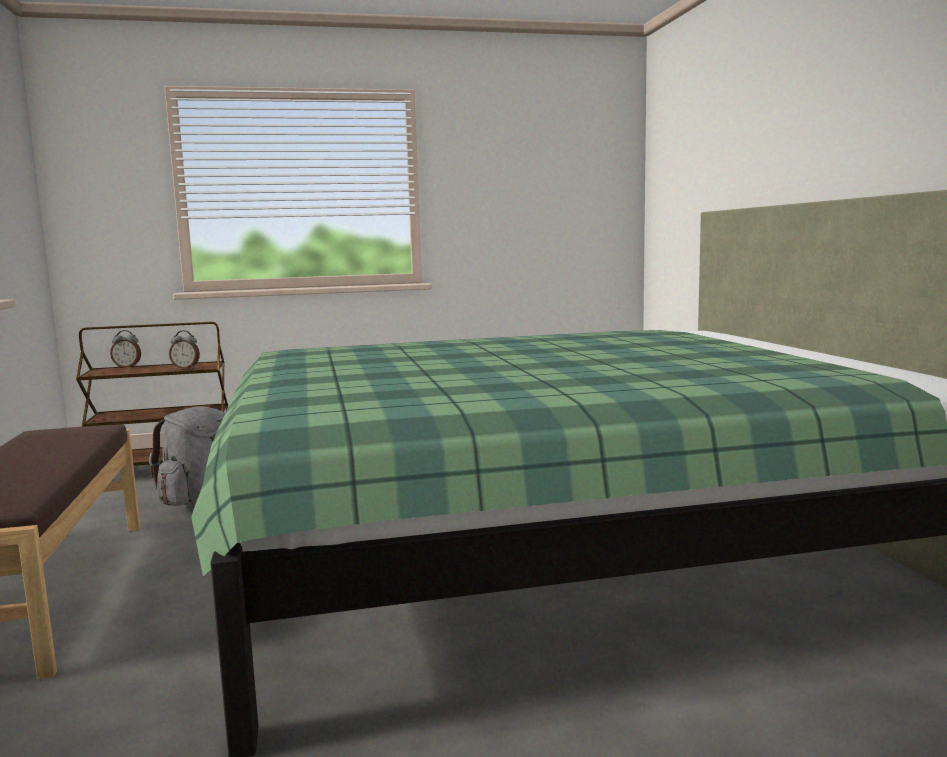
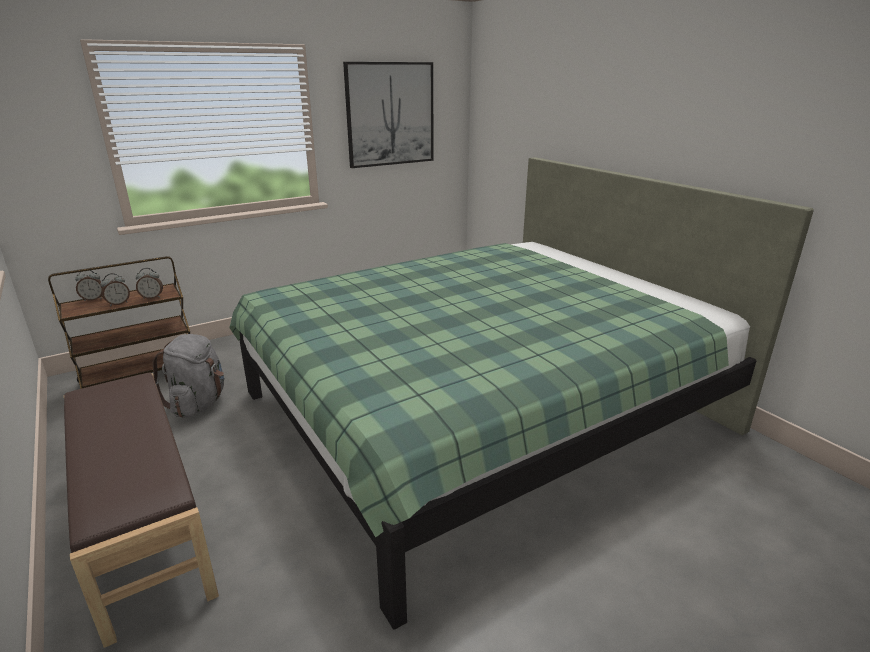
camera: 20 degrees left, 15 degrees up
none -> alarm clock [100,273,130,306]
none -> picture [343,62,433,168]

